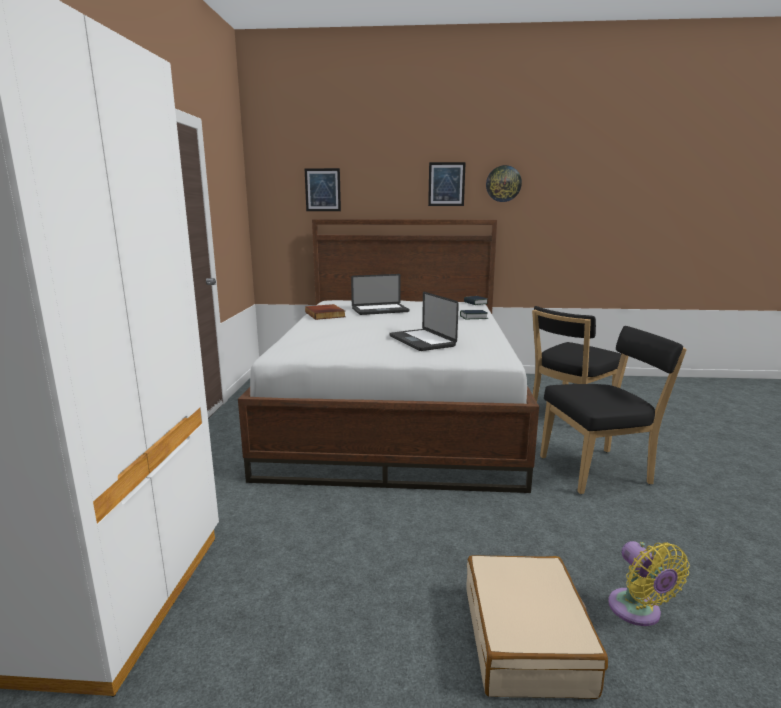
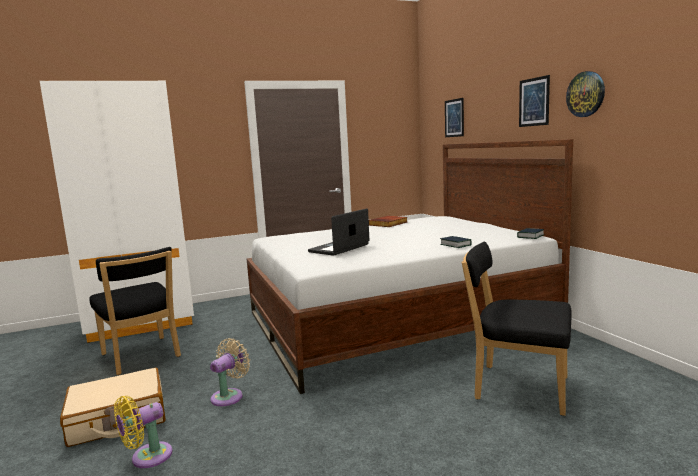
camera: 65 degrees right, 5 degrees down
laptop [351,274,410,315] -> none
black chair [540,326,687,494] -> black chair moved to [89,247,181,375]
none -> beige fan [210,338,250,406]

